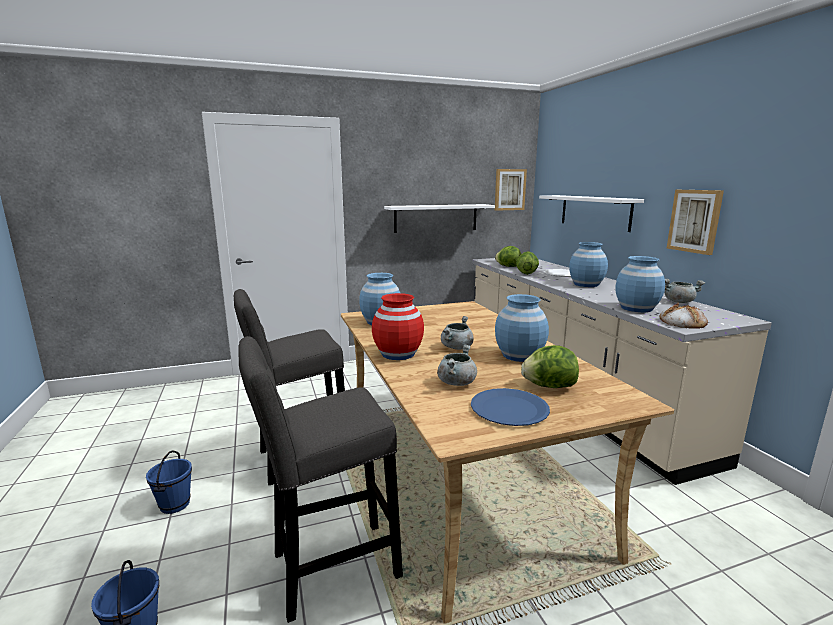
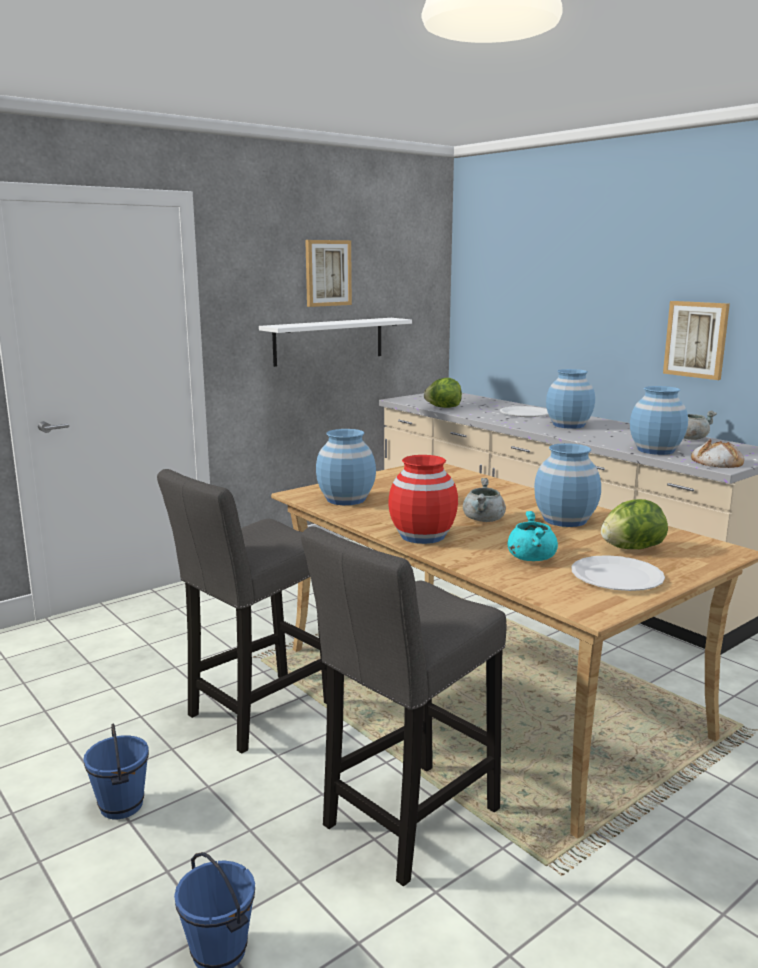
camera: 20 degrees left, 0 degrees up
grey cooking pot [437,345,477,386] -> turquoise cooking pot [508,511,558,561]
blue plate [471,388,550,426] -> white plate [571,555,665,591]
picture [495,169,527,211] -> picture moved to [305,240,352,307]
lettuce [516,251,539,275] -> none
white shelf [539,195,644,232] -> none

